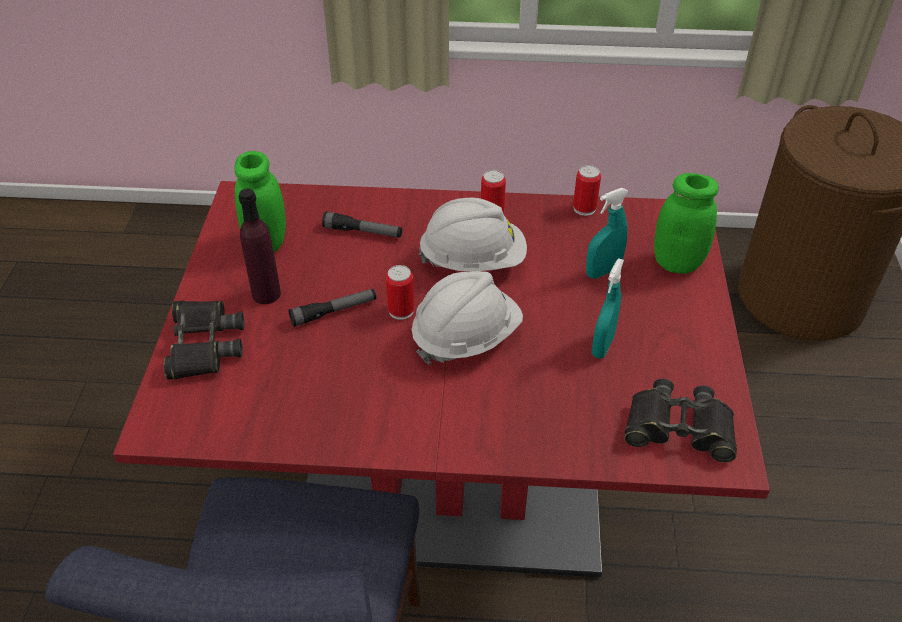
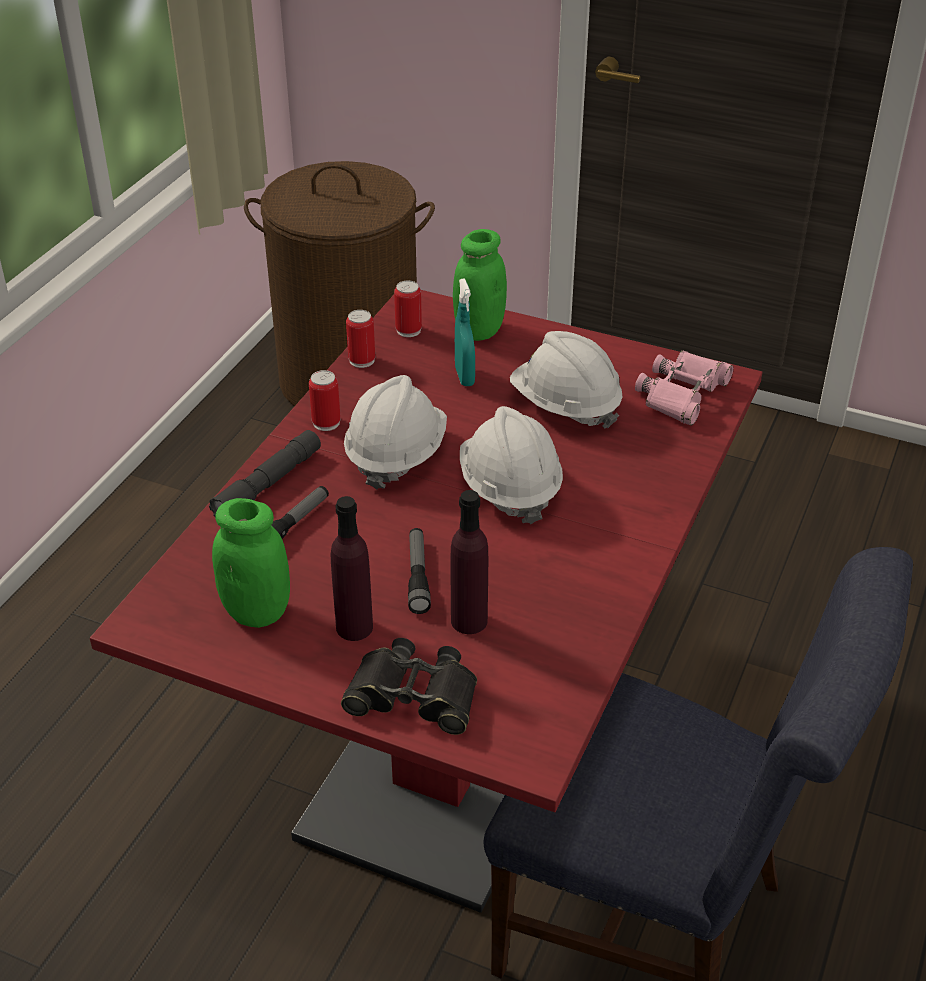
camera: 70 degrees left, 5 degrees down
can [386,265,414,320] -> can moved to [394,281,422,337]
turquoise spray bottle [592,258,624,359] -> white hard hat [510,331,622,429]
black binoculars [624,379,737,462] -> pink binoculars [635,351,733,425]
none -> grey flashlight [209,430,321,517]
none -> purple bottle [451,490,488,634]

